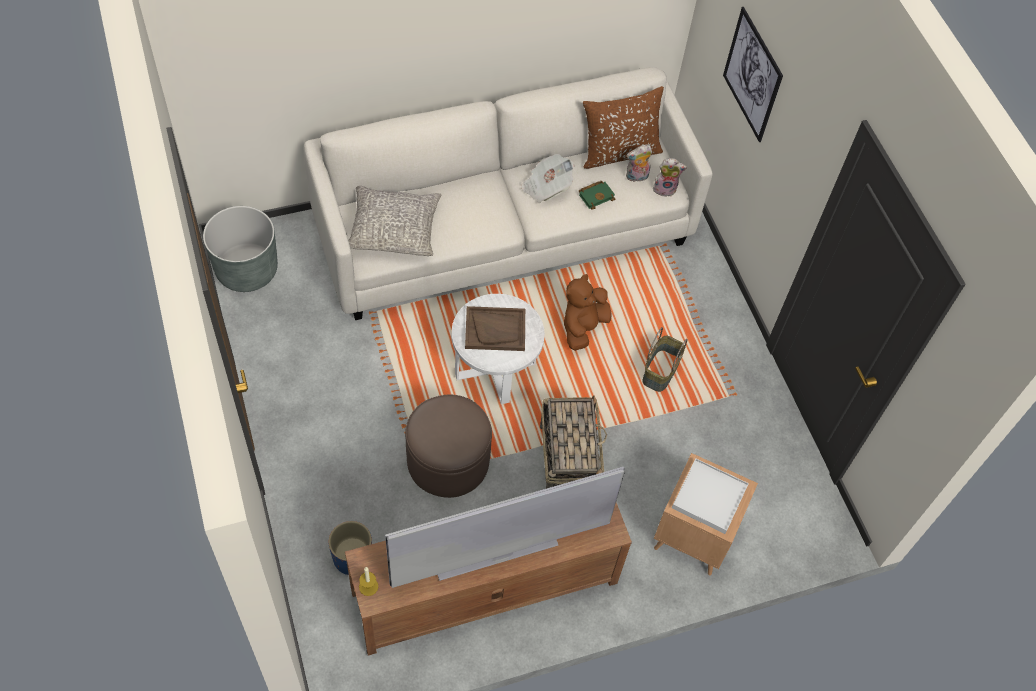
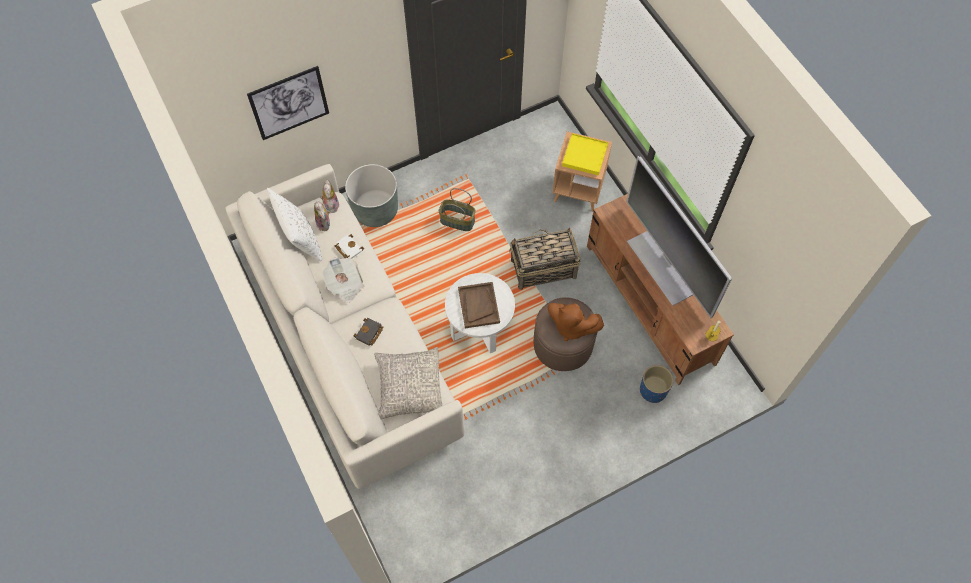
camera: 95 degrees left, 5 degrees up
grey planter [203,206,278,292] -> grey planter moved to [345,164,398,227]
brown plush toy [564,274,612,351] -> brown plush toy moved to [547,303,604,341]
green book [579,181,615,210] -> white book [335,234,364,259]
brown pillow [583,86,664,169] -> white pillow [267,188,322,261]
white tray [672,459,749,534] -> yellow tray [562,133,608,176]
none -> black book [353,318,384,346]

